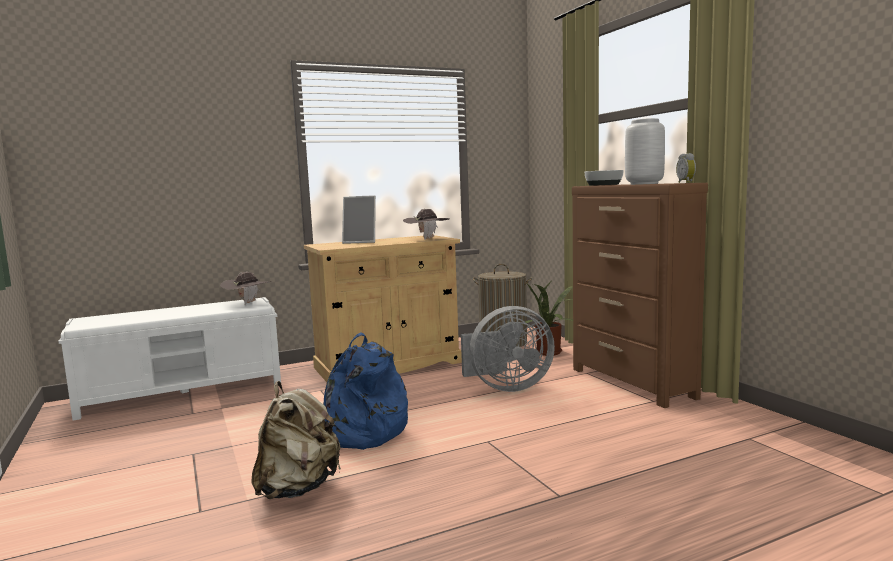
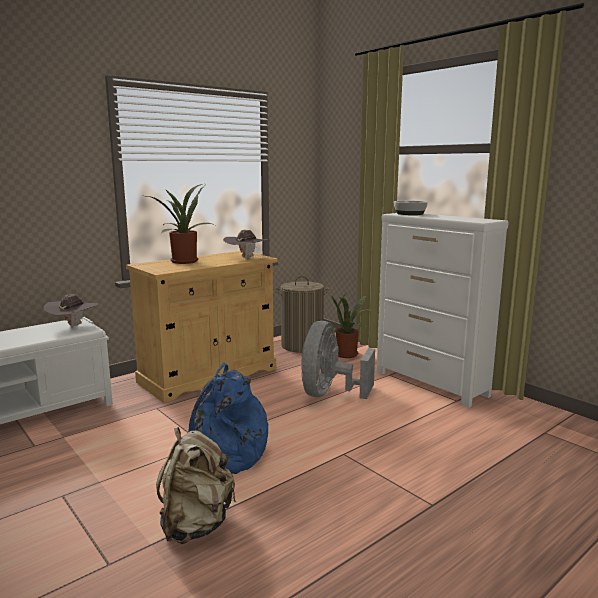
camera: 15 degrees left, 5 degrees up
picture frame [342,195,376,244] -> potted plant [147,184,212,264]
grey fan [461,306,555,392] -> grey fan turned 135 degrees clockwise [301,321,375,399]
brown dresser [572,183,708,408] -> white dresser [377,213,509,408]
grey vase [625,118,665,185] -> none
alarm clock [676,153,696,183] -> none

